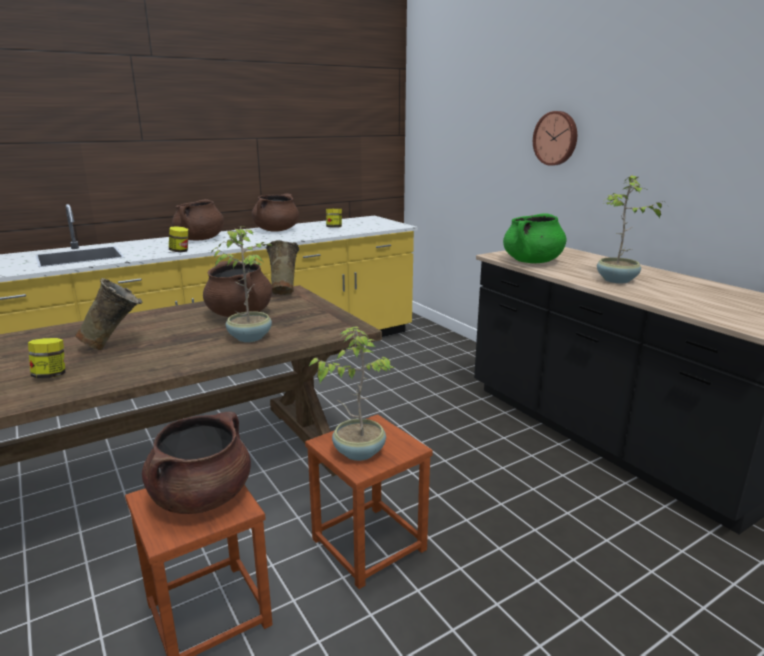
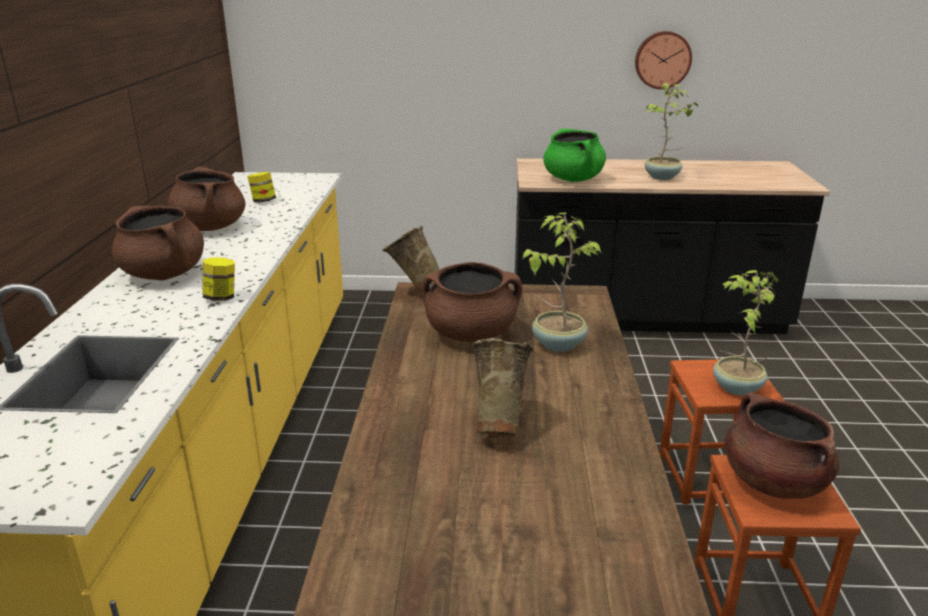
camera: 55 degrees left, 5 degrees up
jar [28,338,65,378] -> none
wall clock [533,111,577,166] -> wall clock moved to [635,31,692,89]

